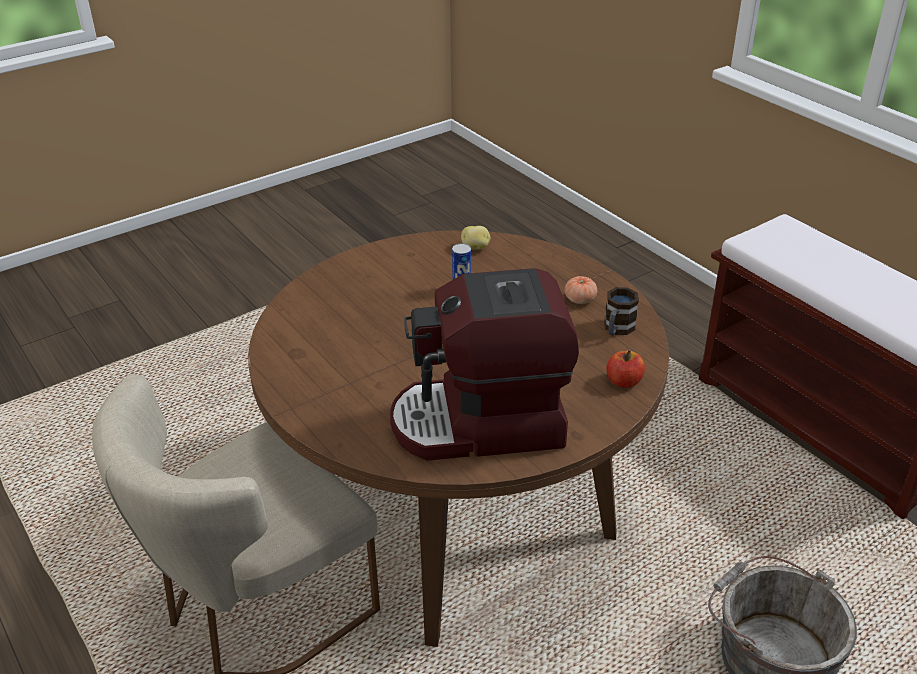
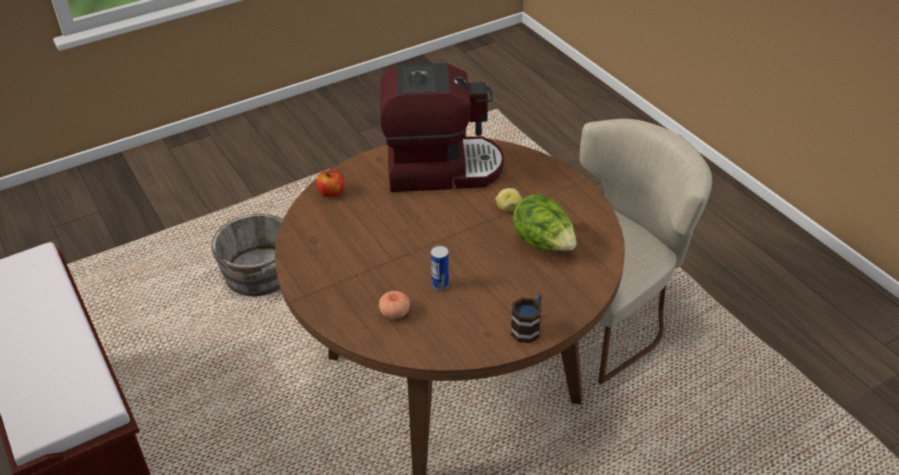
camera: 175 degrees left, 5 degrees up
potato [461,226,490,250] -> potato moved to [495,188,522,212]
tomato [565,276,597,304] -> tomato moved to [379,291,410,319]
mug [604,287,639,335] -> mug moved to [511,294,542,343]
none -> lettuce [513,194,577,251]

